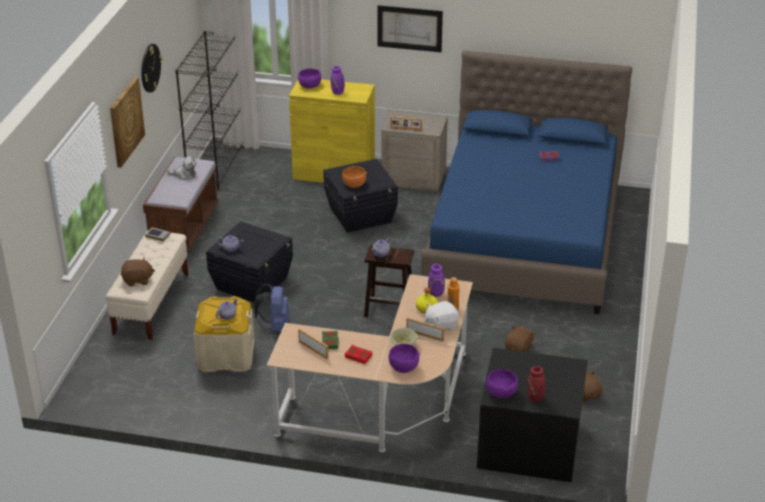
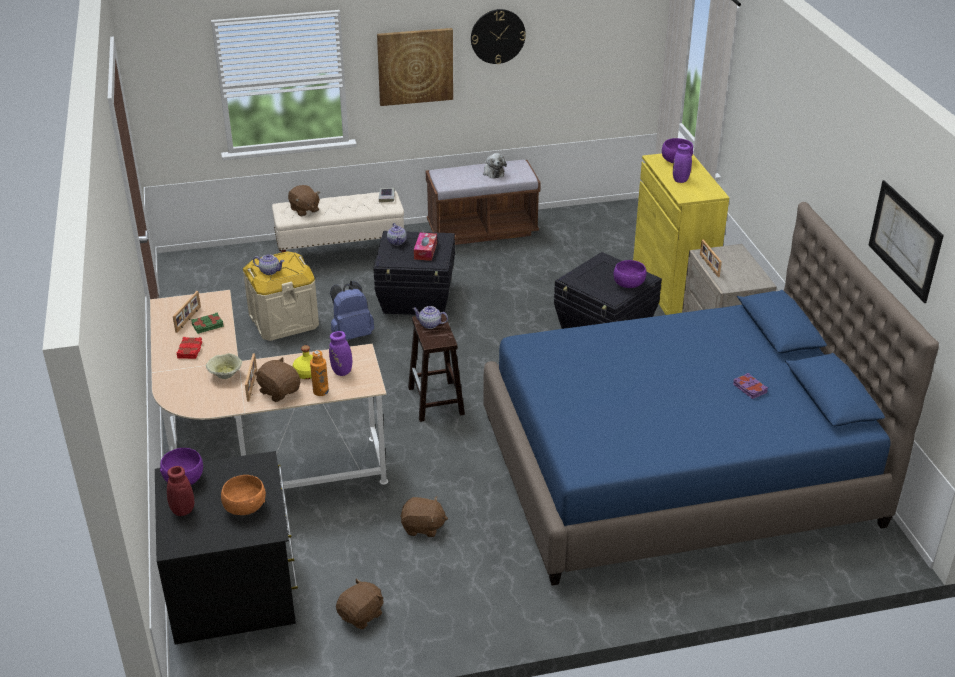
camera: 65 degrees right, 0 degrees up
black bookcase [175,31,244,191] -> none
orange bowl [342,166,367,188] -> orange bowl moved to [221,475,266,515]
picture [377,5,443,52] -> picture moved to [868,180,944,303]
purple bowl [389,344,420,373] -> purple bowl moved to [614,260,647,288]
white plush toy [423,301,459,330] -> brown plush toy [254,357,300,402]
none -> tissue box [414,232,437,261]

